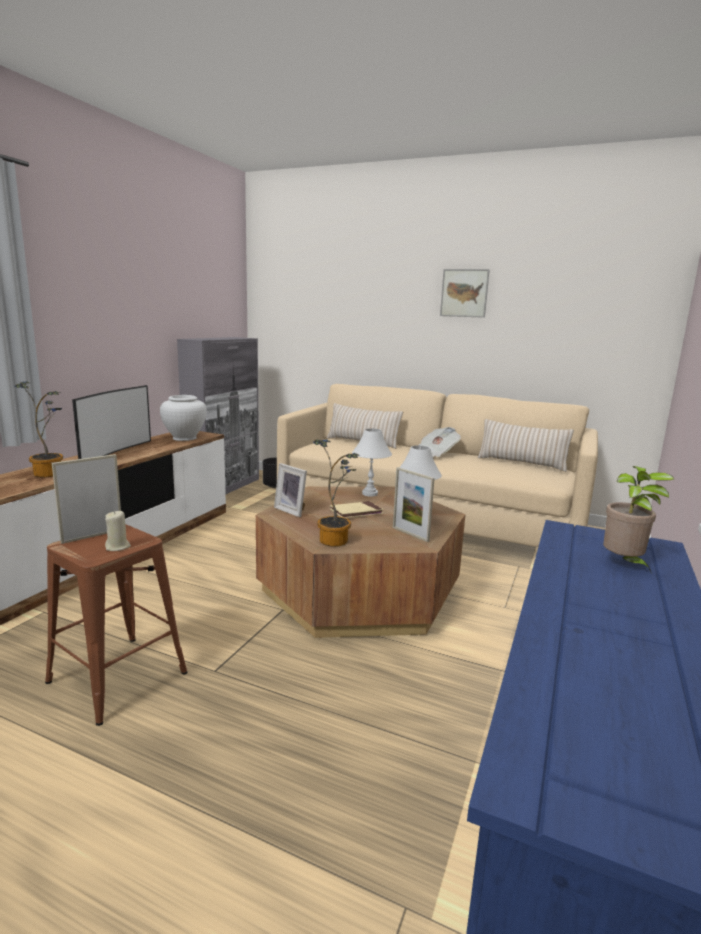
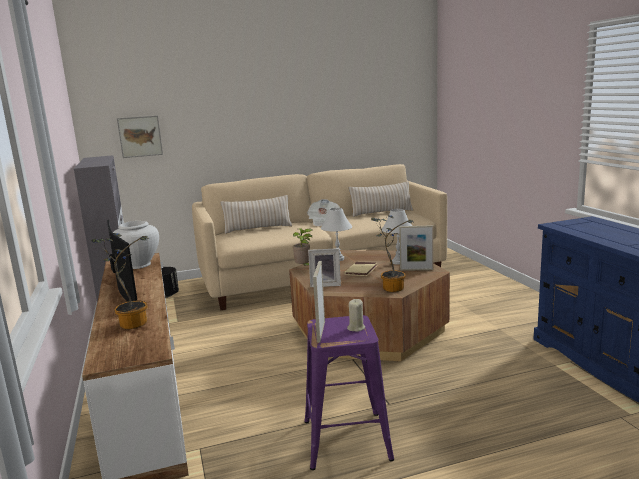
camera: 40 degrees left, 0 degrees up
brown stool [45,524,188,726] -> purple stool [304,315,394,470]
picture [440,269,490,318] -> picture moved to [117,116,163,158]
potted plant [603,466,674,574] -> potted plant moved to [293,229,313,266]

